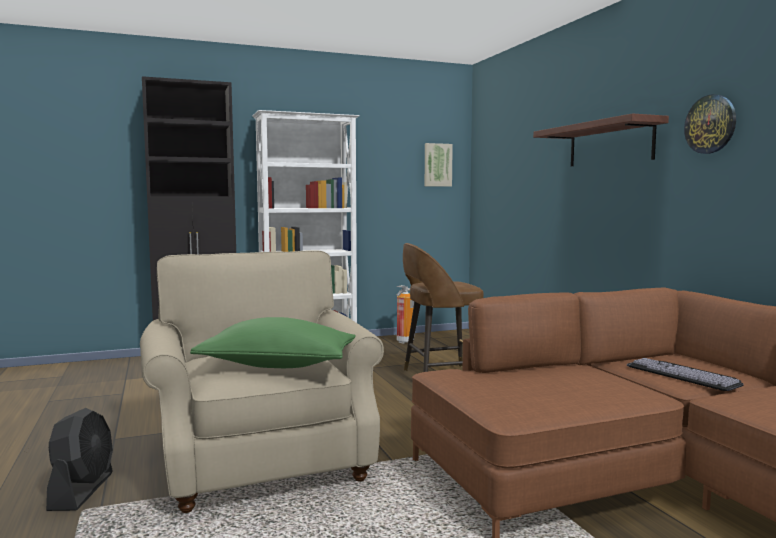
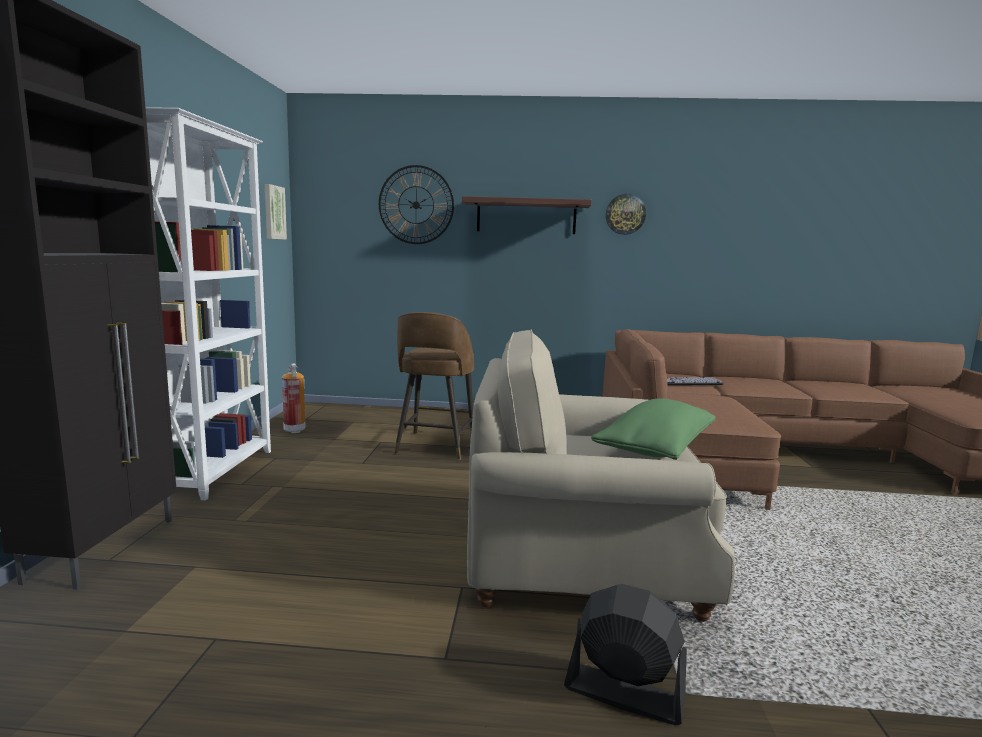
camera: 65 degrees left, 5 degrees up
none -> wall clock [379,165,454,244]

